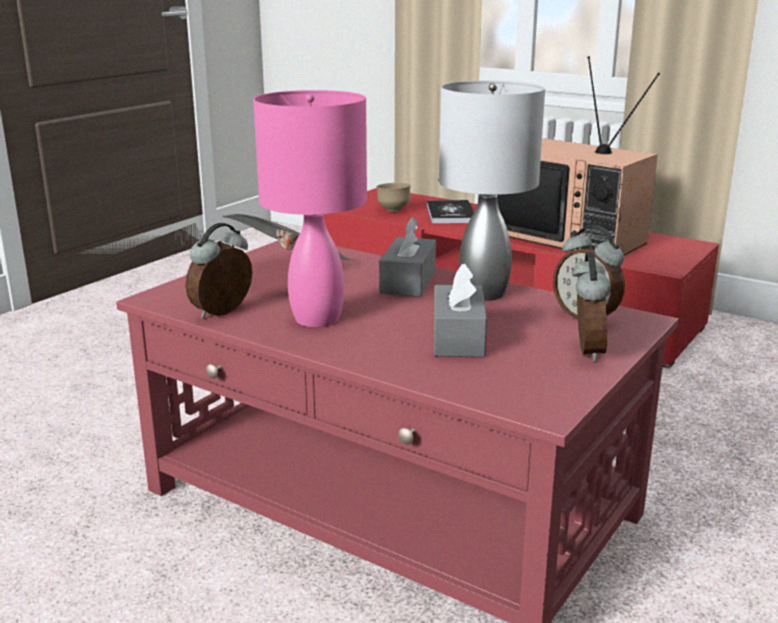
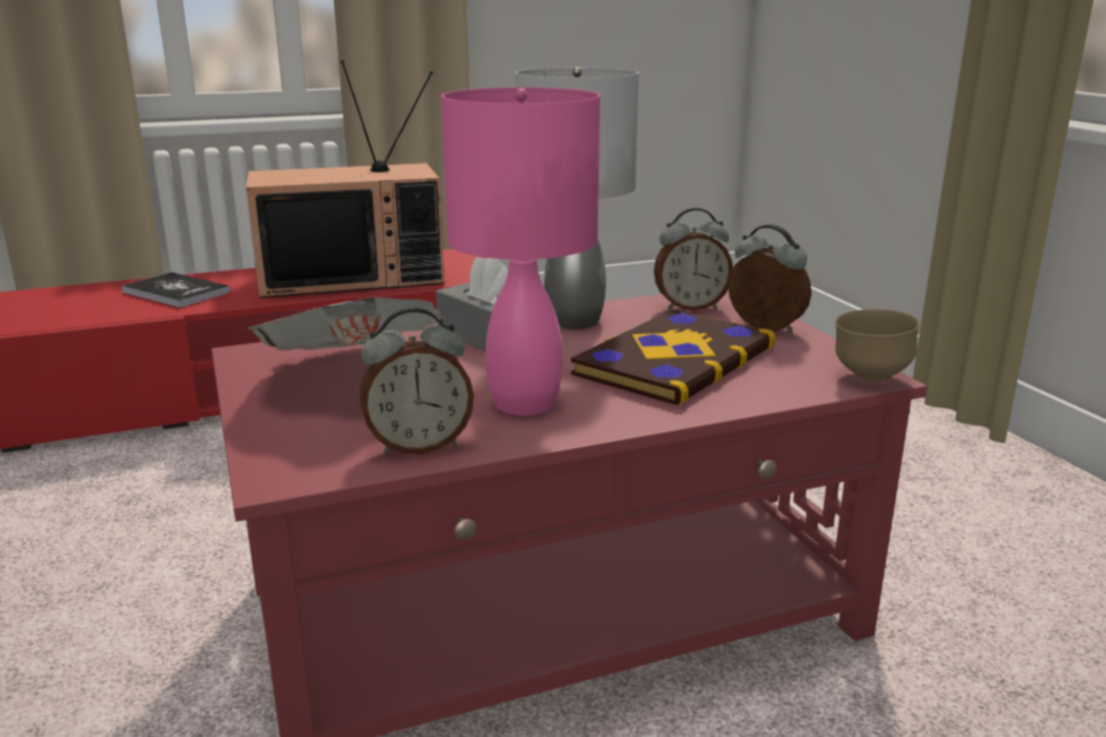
camera: 55 degrees left, 0 degrees up
alarm clock [185,223,252,318] -> alarm clock turned 90 degrees counterclockwise [360,308,474,455]
brown bowl [376,183,411,212] -> brown bowl moved to [835,309,920,382]
grey tissue box [434,263,487,357] -> book [571,310,776,406]

